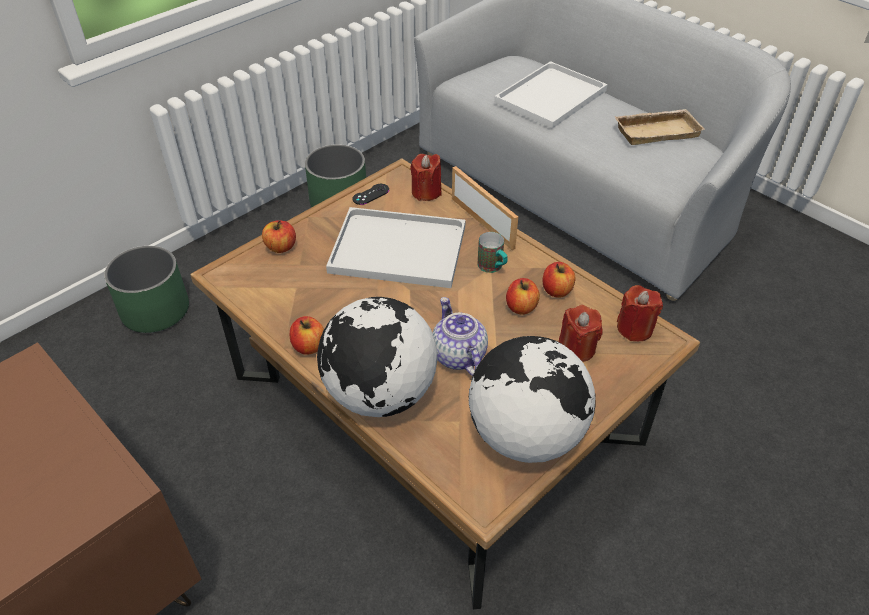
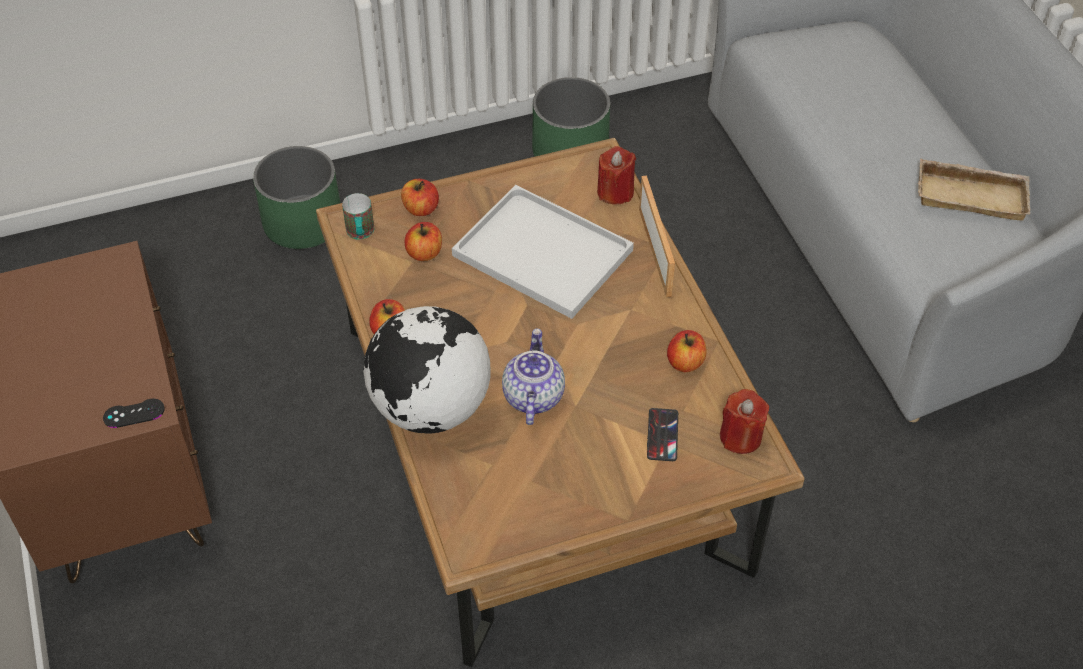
camera: 25 degrees right, 5 degrees up
black game controller [353,184,389,205] -> black game controller moved to [103,398,165,428]
globe [469,336,596,463] -> none
mug [478,232,508,273] -> mug moved to [342,193,374,240]
white tray [494,61,608,129] -> none
apple [506,278,540,315] -> apple moved to [405,222,442,261]
red candle [559,305,603,362] -> phone [647,408,678,461]

